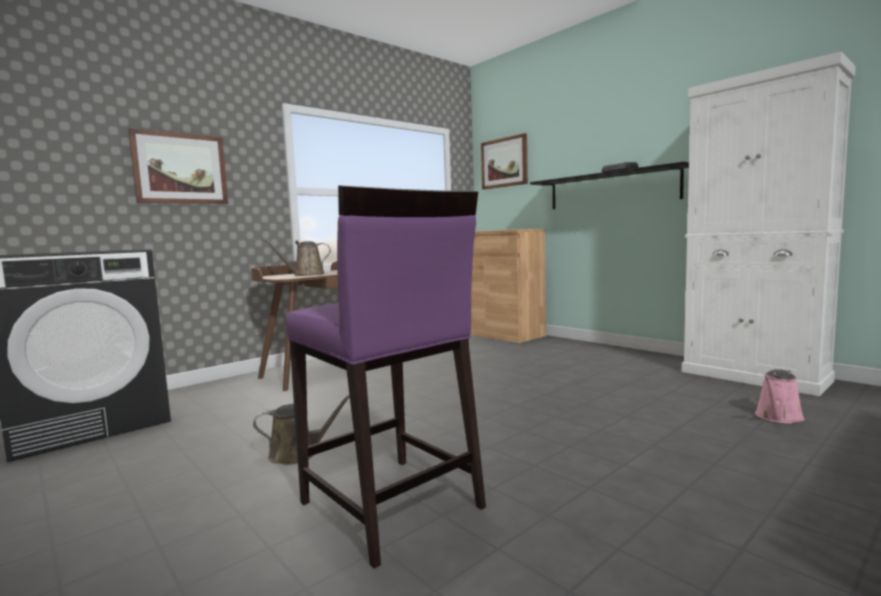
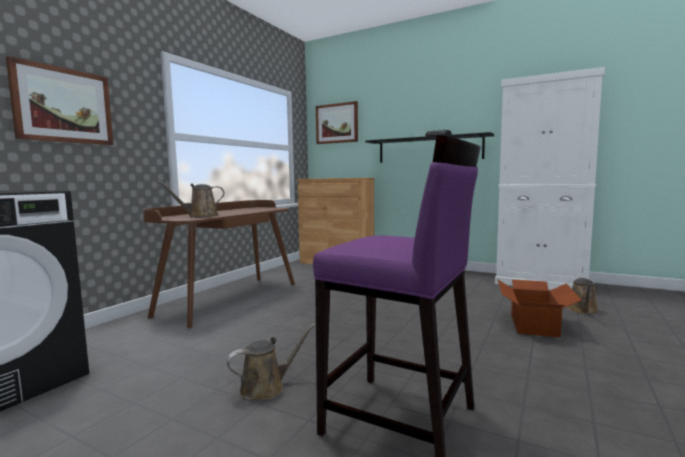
camera: 20 degrees left, 0 degrees up
pink watering can [755,369,805,424] -> brown watering can [567,278,599,314]
none -> cardboard box [497,279,582,338]

